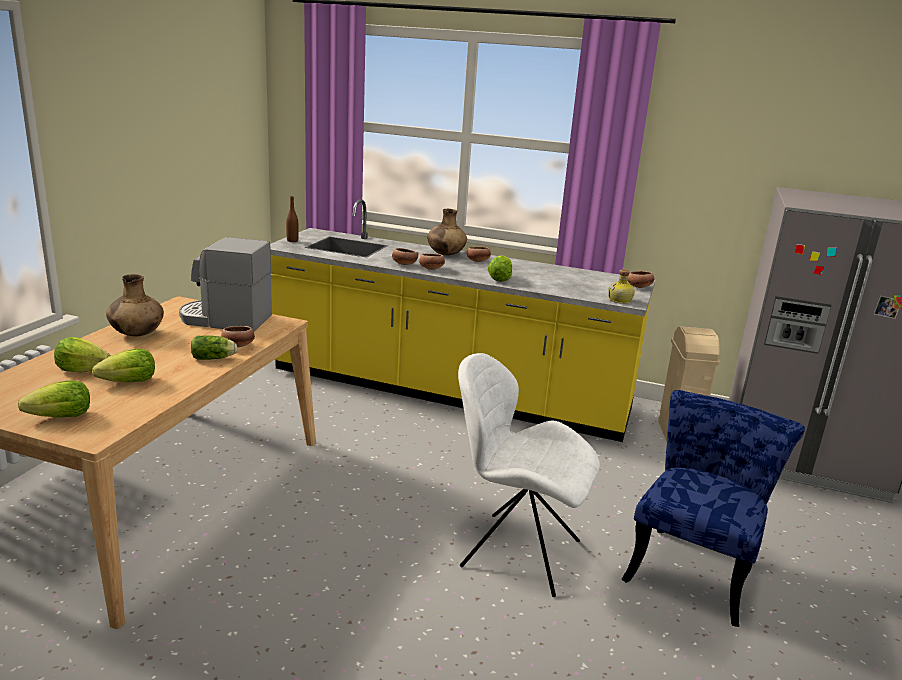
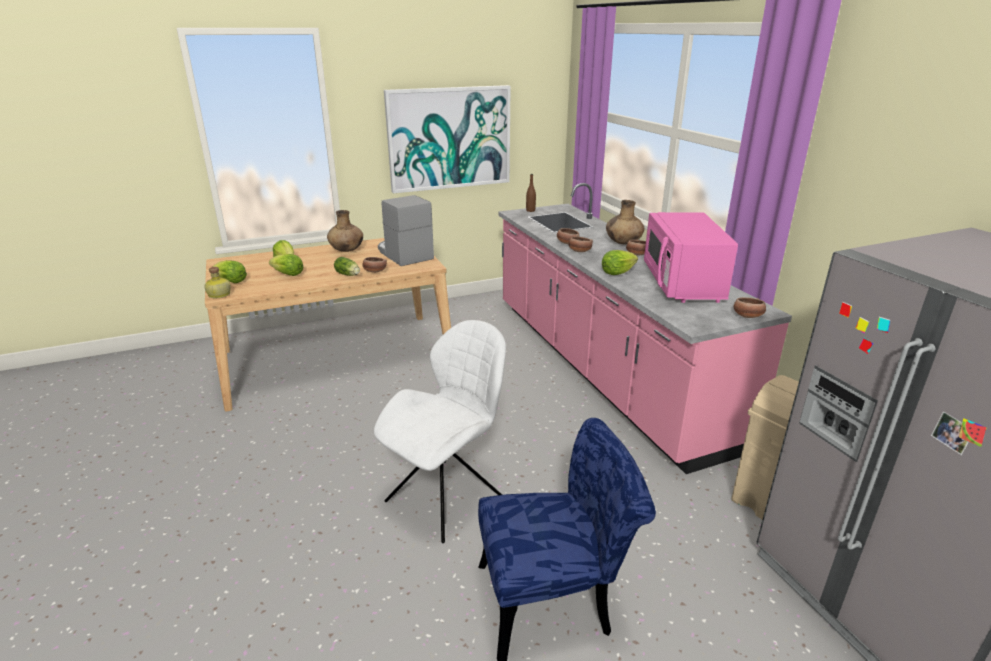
camera: 50 degrees right, 5 degrees up
yellow counter [270,199,655,442] -> pink counter [498,183,792,474]
white chair [458,353,600,597] -> white chair turned 60 degrees clockwise [374,320,506,543]
bottle [608,269,635,304] -> bottle moved to [204,267,231,298]
none -> picture [384,85,511,193]
none -> pink microwave [644,212,738,303]

